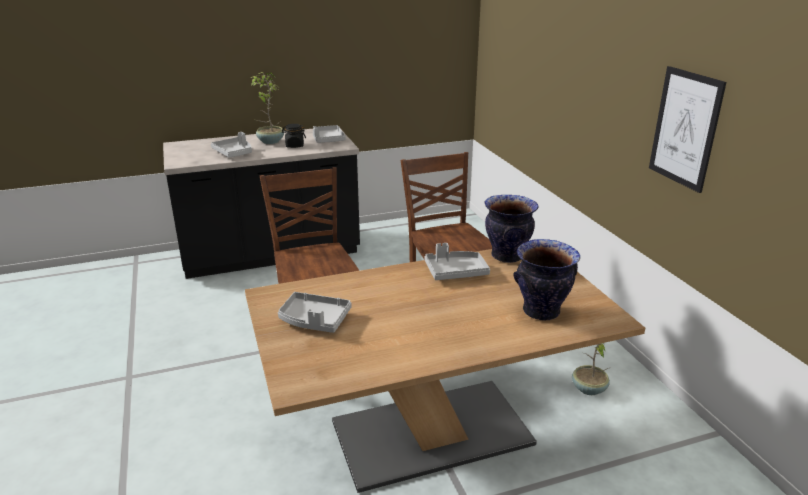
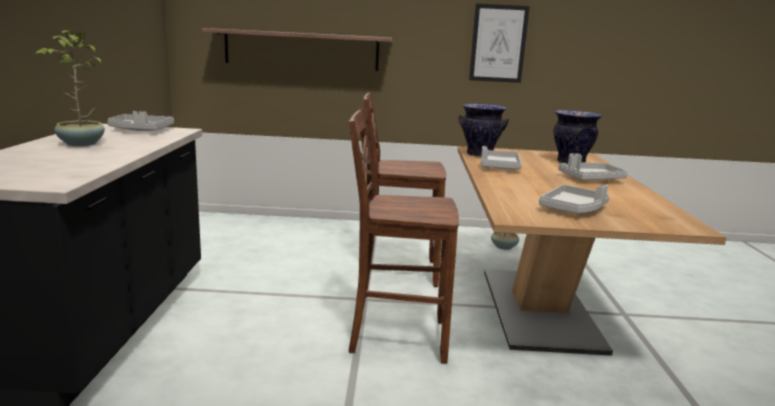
camera: 70 degrees left, 10 degrees down
grey tray [211,132,252,158] -> grey tray moved to [558,153,627,180]
black jar [282,124,306,148] -> none
none -> shelf [202,28,392,71]

